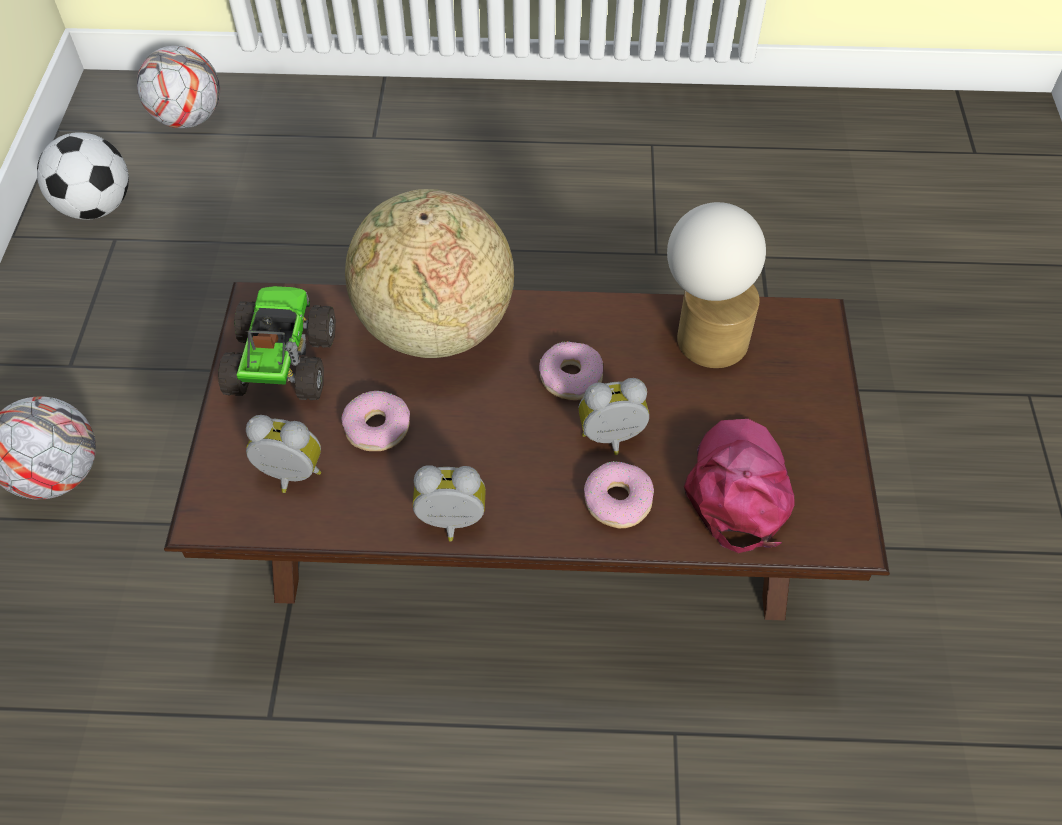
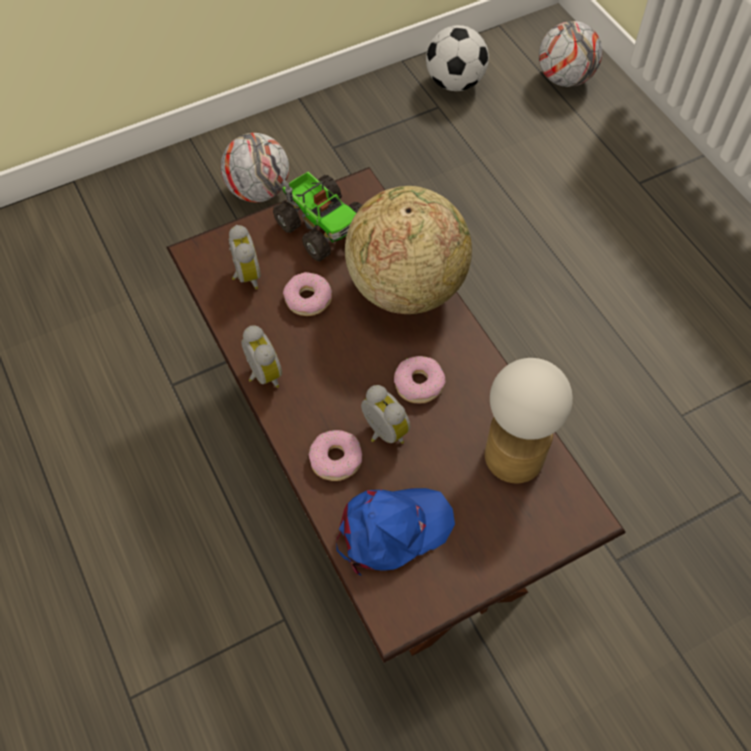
camera: 60 degrees right, 5 degrees up
toy truck [218,286,336,400] -> toy truck turned 75 degrees clockwise [273,171,362,261]
pink cap [684,419,794,553] -> blue cap [336,488,455,576]

